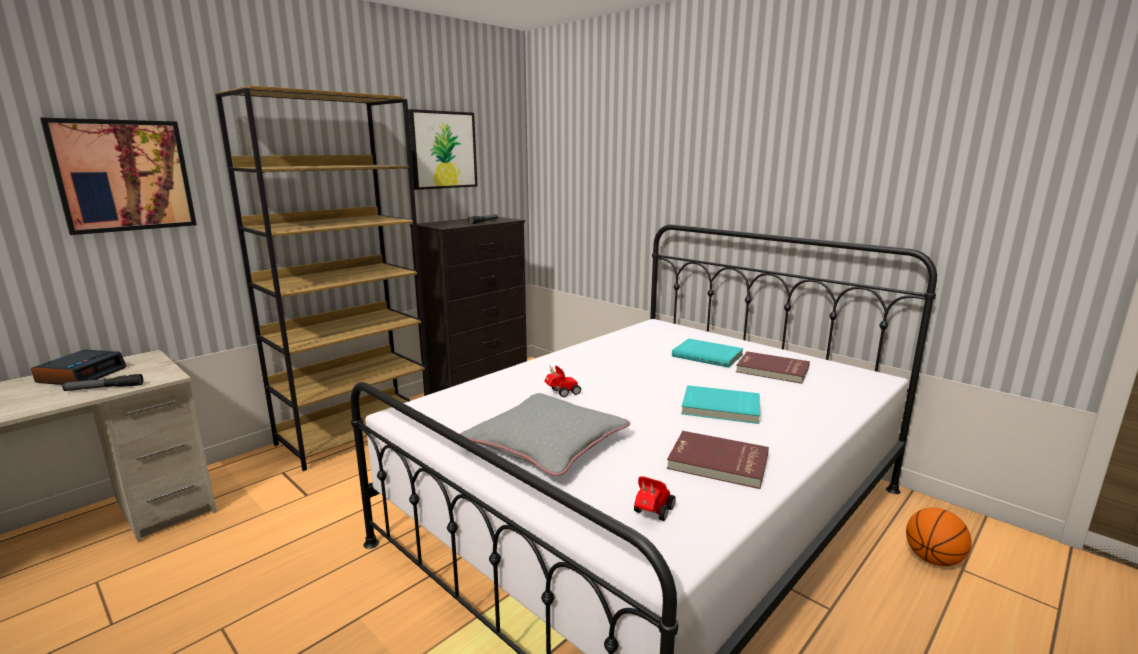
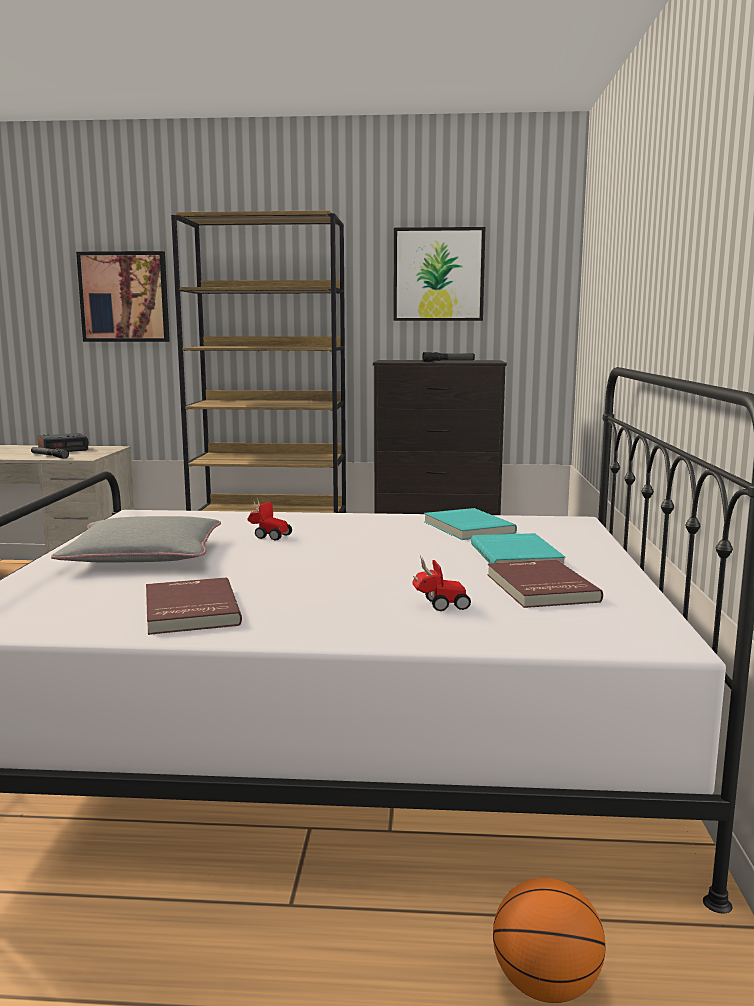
camera: 50 degrees right, 5 degrees down
toy car [634,476,676,521] -> toy car moved to [412,556,471,611]
turquoise book [681,385,760,424] -> turquoise book moved to [424,508,517,540]

